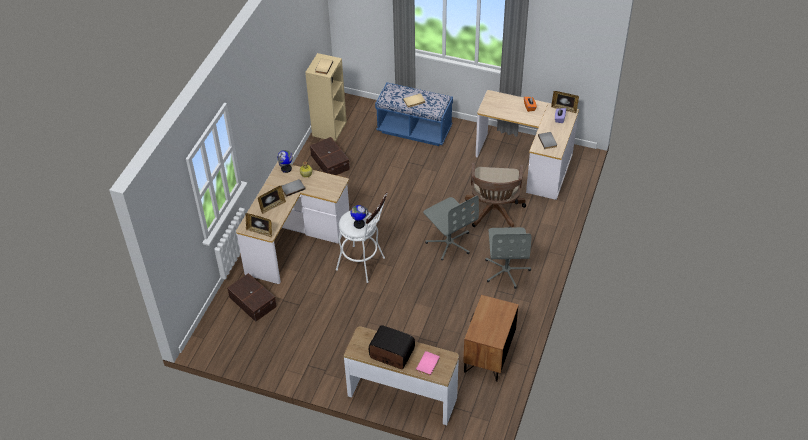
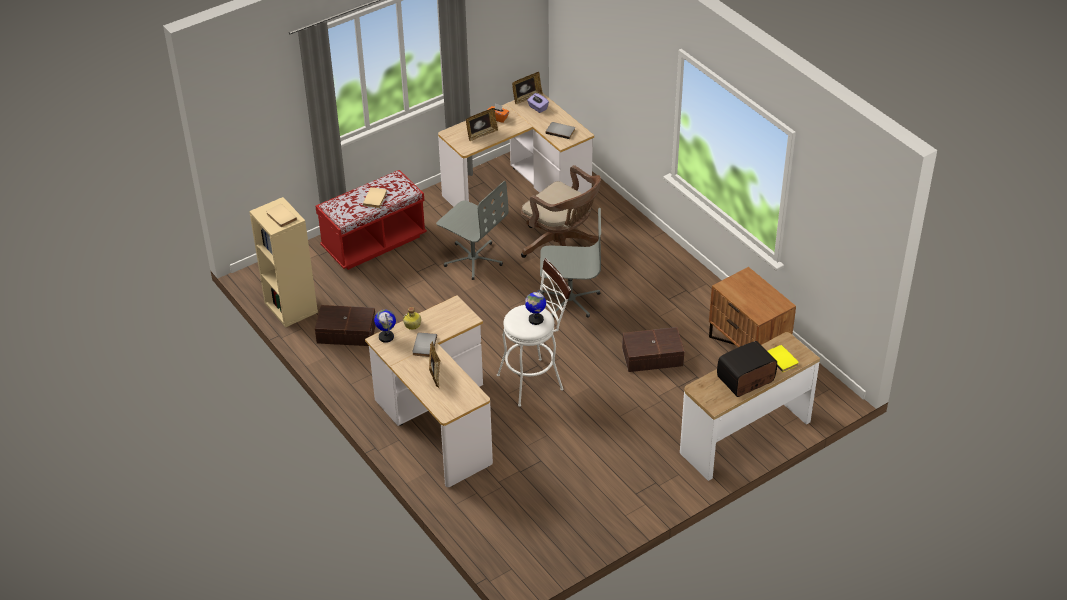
camera: 55 degrees left, 5 degrees down
brown storage box [227,273,277,322] -> brown storage box moved to [622,327,684,372]
picture frame [245,213,272,238] -> picture frame moved to [466,108,498,141]
blue bench [375,82,453,146] -> red bench [315,170,427,270]
pink book [416,351,440,376] -> yellow book [768,345,799,372]
grey office chair [485,227,532,288] -> grey office chair moved to [436,181,509,280]

